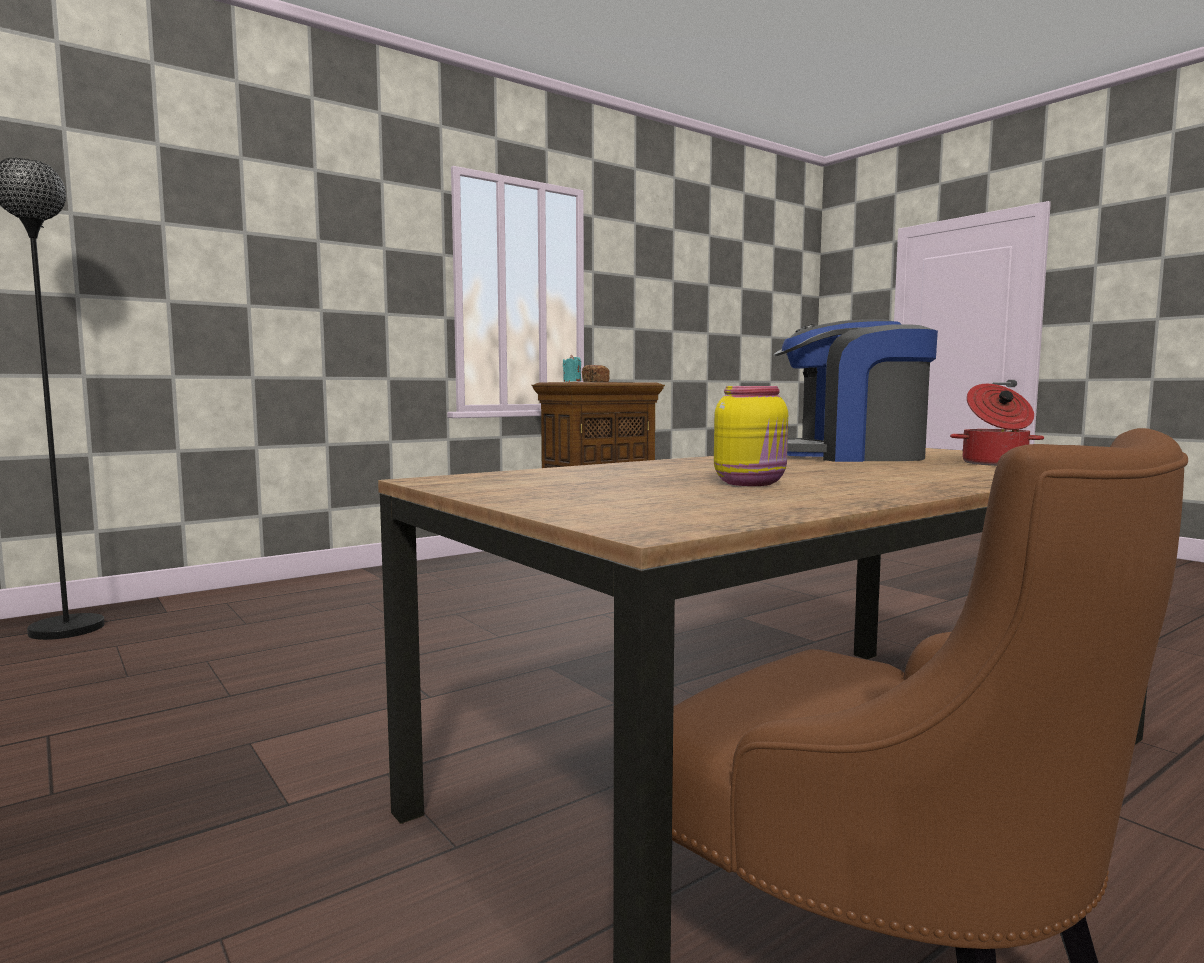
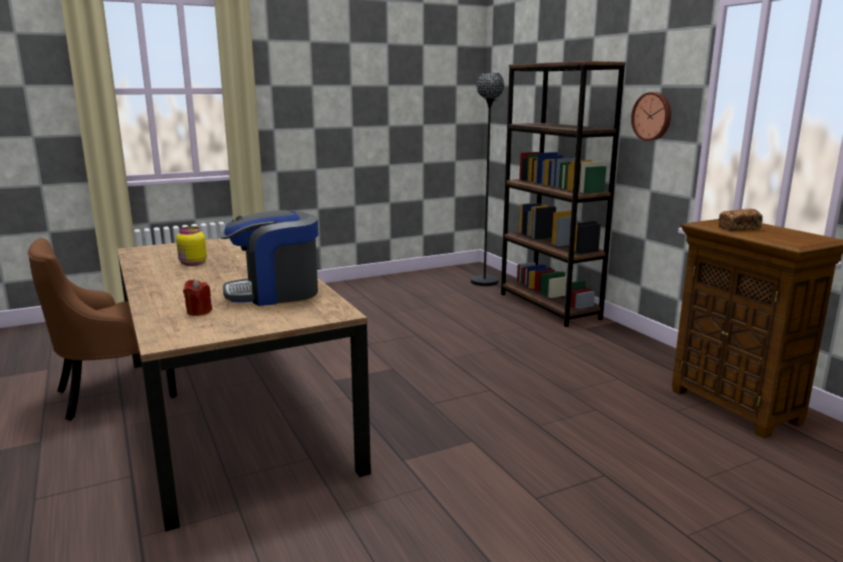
camera: 100 degrees right, 10 degrees up
turquoise candle [563,355,581,382] -> none
coffee machine [773,319,938,462] -> coffee machine turned 120 degrees counterclockwise [220,210,318,306]
cooking pot [950,384,1044,466] -> red candle [183,279,212,316]
none -> brown bookcase [501,61,626,327]
none -> wall clock [631,92,671,141]

